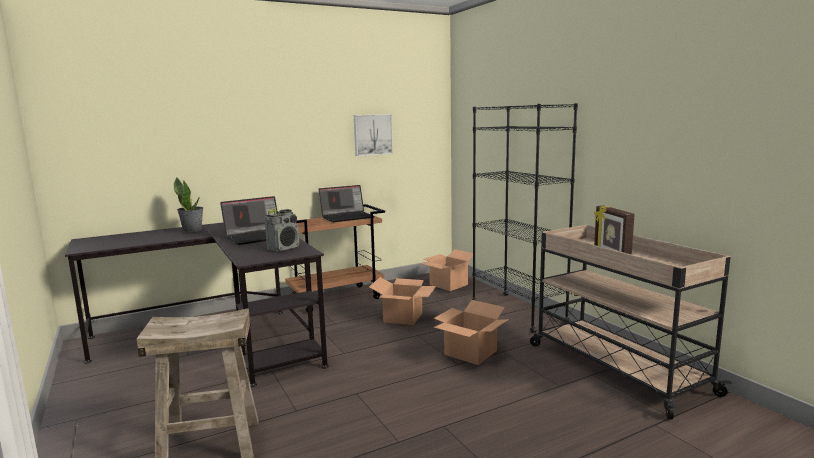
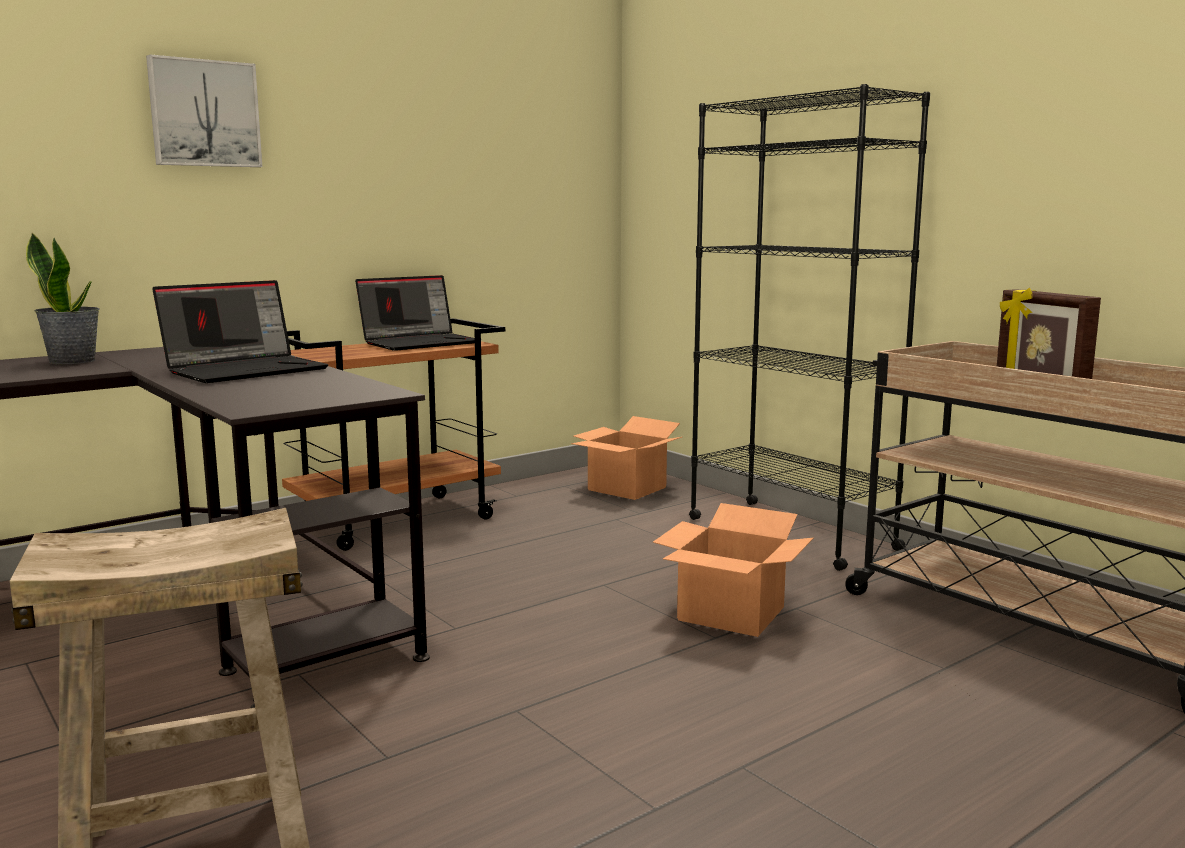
camera: 10 degrees left, 0 degrees up
radio [264,209,299,252] -> none
picture [354,114,393,156] -> picture moved to [146,54,262,167]
cardboard box [369,277,436,325] -> none

